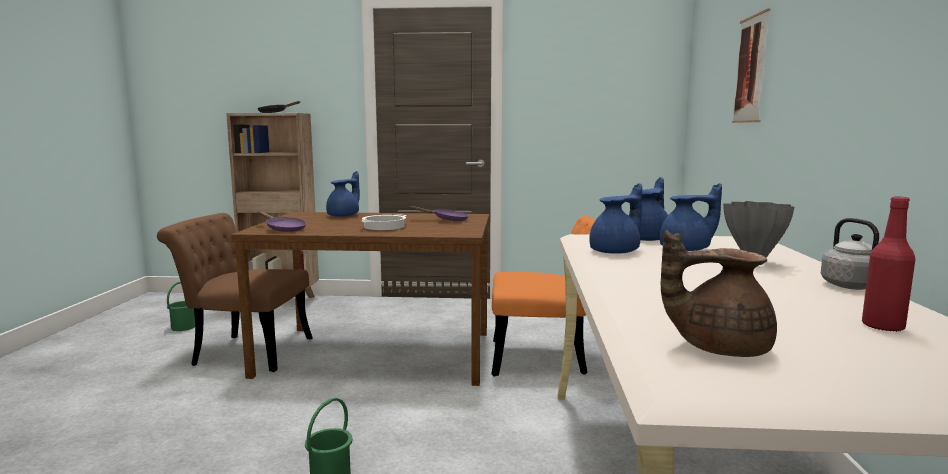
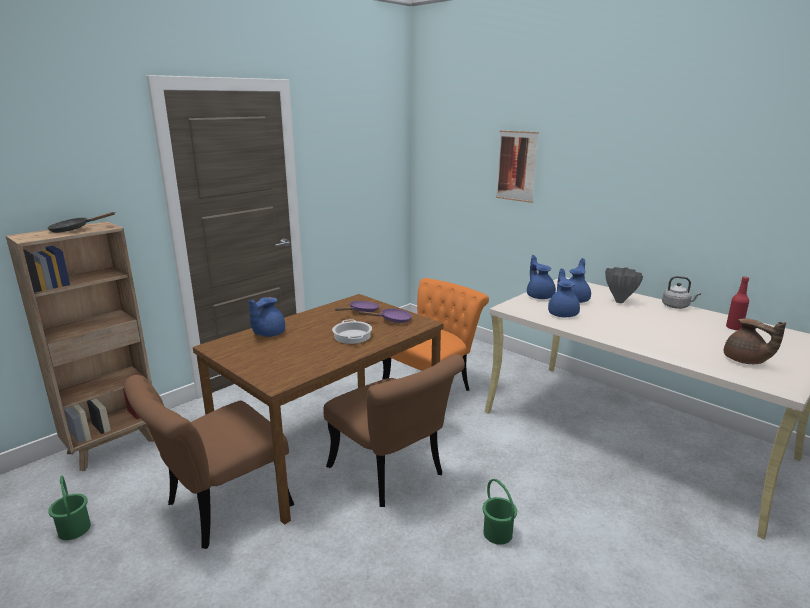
camera: 50 degrees left, 10 degrees up
purple frying pan [257,211,306,232] -> purple frying pan moved to [359,308,412,323]
blue teapot [326,171,360,217] -> blue teapot turned 135 degrees counterclockwise [248,297,285,337]
brown teapot [661,231,777,357] -> brown teapot turned 75 degrees counterclockwise [724,318,786,364]
none -> brown chair [323,354,465,507]

